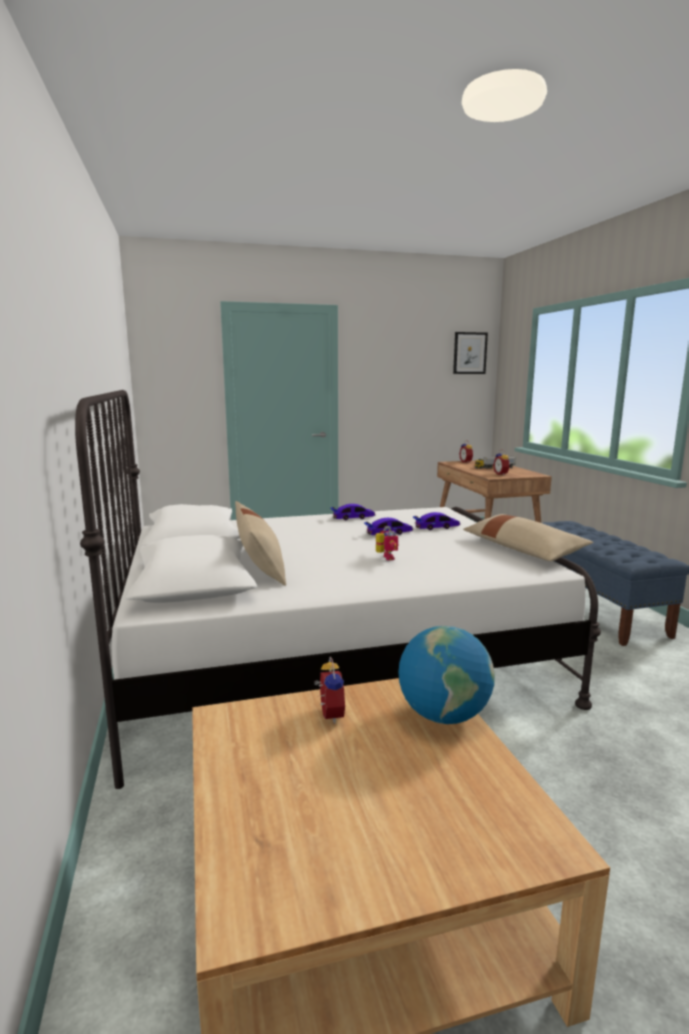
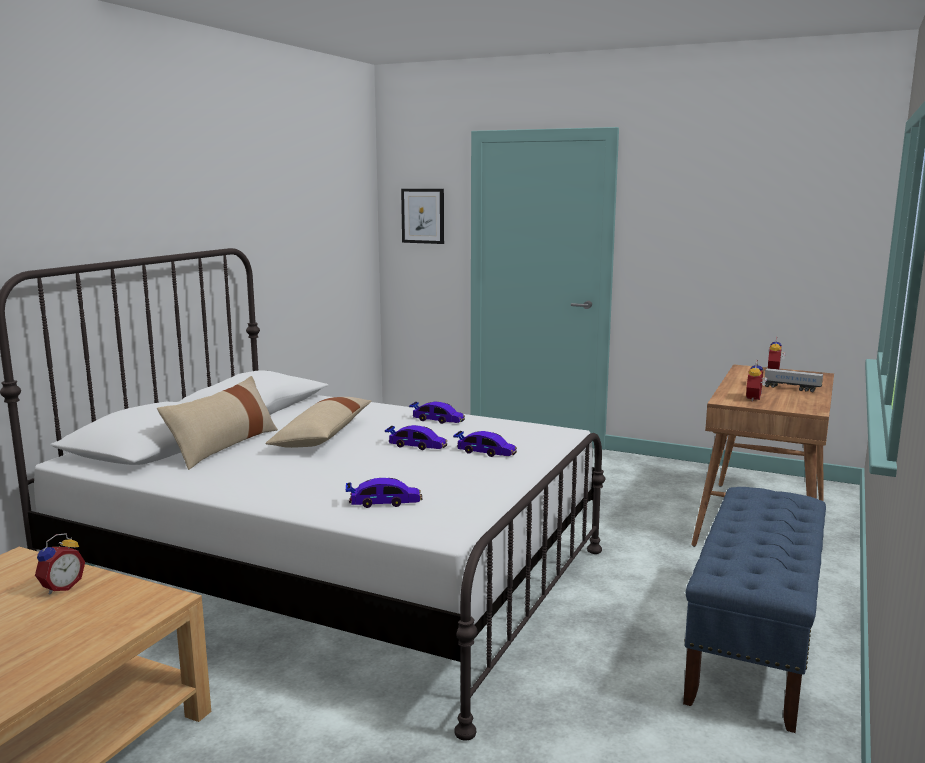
camera: 40 degrees right, 0 degrees up
toy robot [376,526,398,560] -> none
globe [398,626,495,724] -> none
picture [453,332,488,374] -> picture moved to [401,189,444,244]
beige pillow [463,514,593,561] -> beige pillow moved to [265,397,371,448]
none -> toy car [346,478,423,508]

